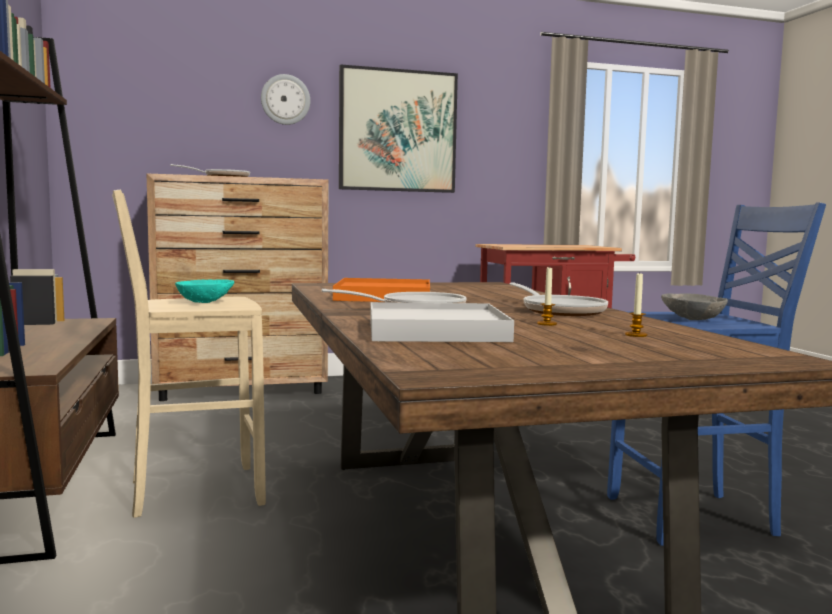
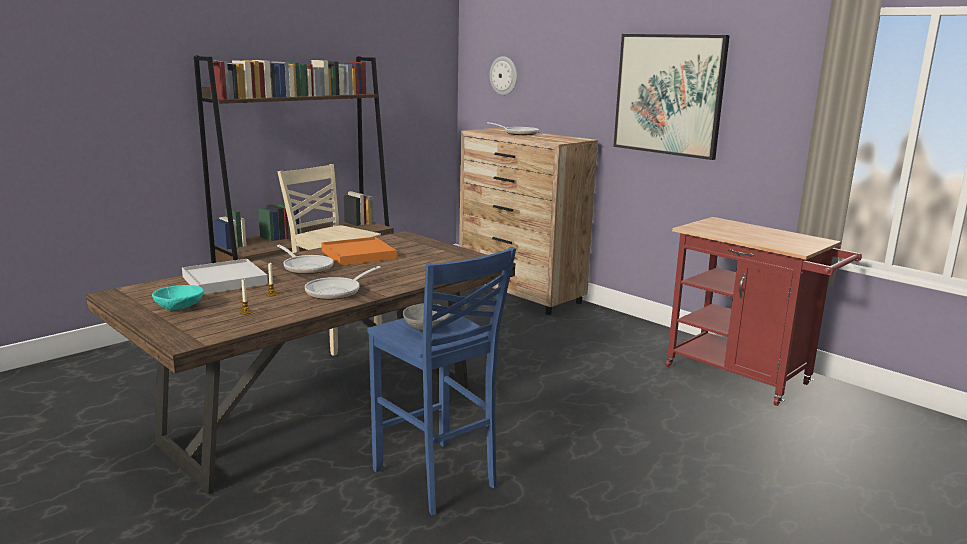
camera: 60 degrees right, 10 degrees up
turquoise bowl [175,279,234,303] -> turquoise bowl moved to [152,285,204,311]
wall clock [261,74,310,125] -> wall clock moved to [489,56,517,95]

